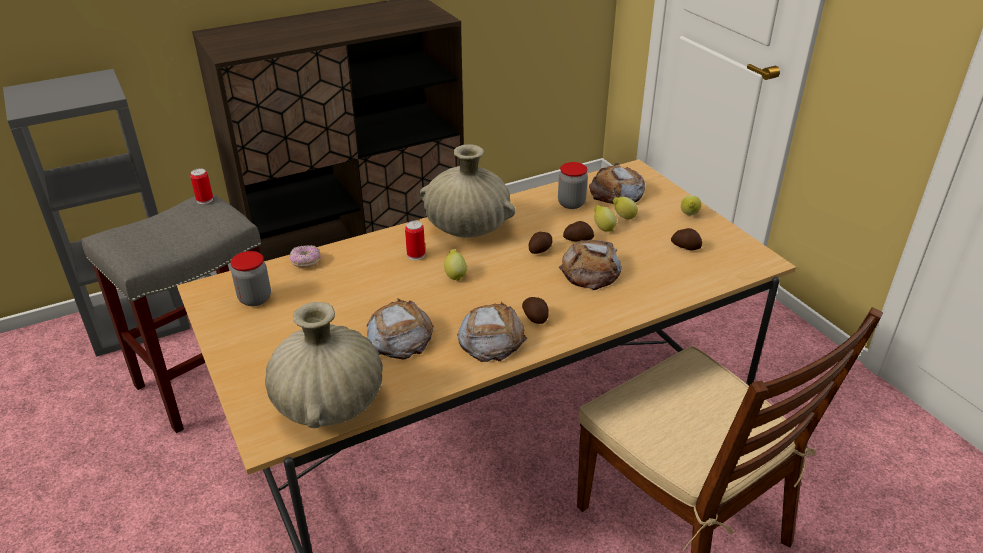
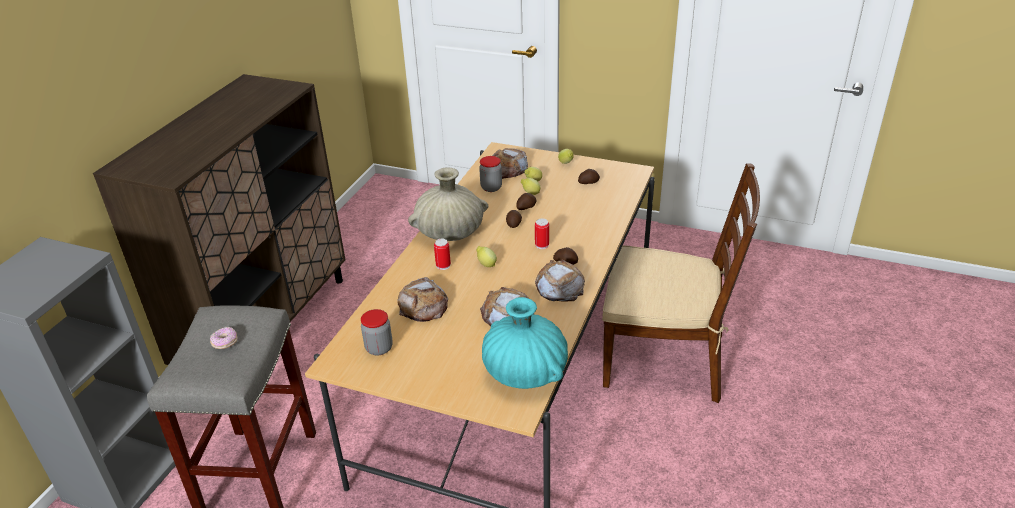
camera: 40 degrees left, 0 degrees up
can [190,168,213,204] -> can moved to [535,219,549,249]
beige vase [265,302,383,428] -> turquoise vase [482,297,568,389]
donut [289,245,321,268] -> donut moved to [210,327,238,349]
bread [559,239,622,290] -> bread moved to [397,277,448,322]

